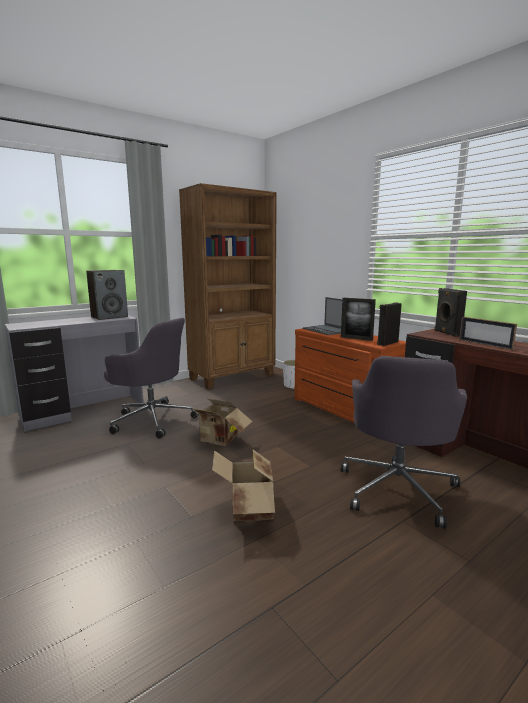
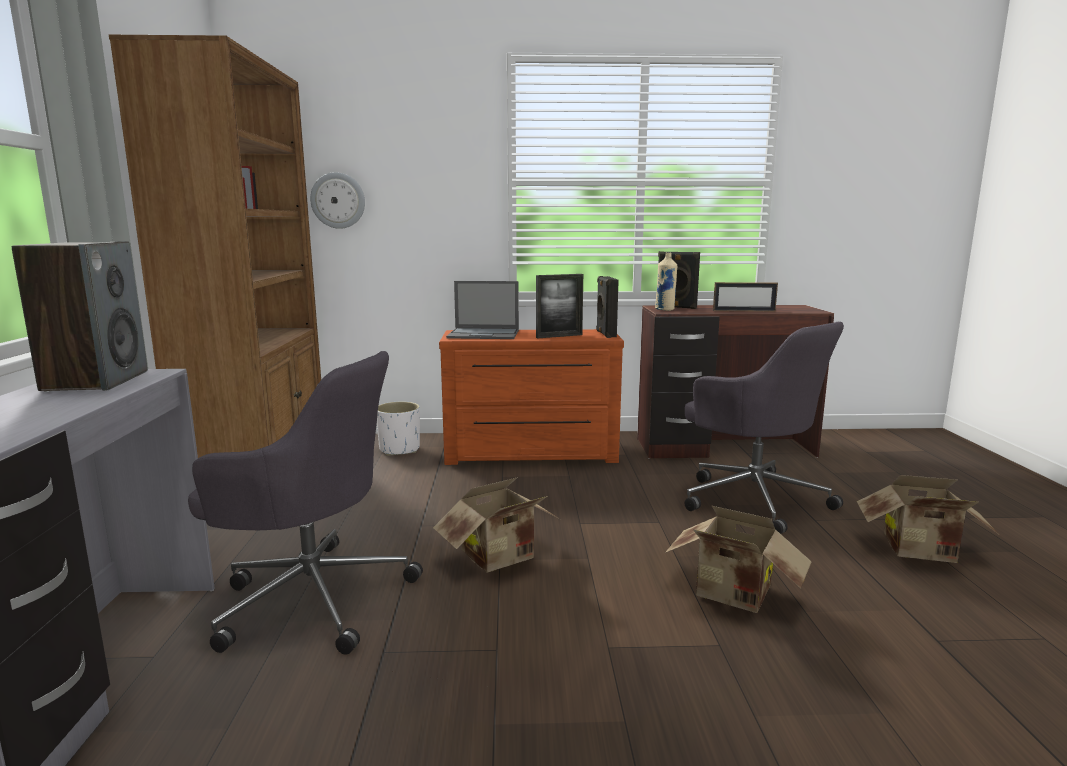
camera: 55 degrees left, 0 degrees up
grey office chair [104,318,199,439] -> grey office chair turned 45 degrees clockwise [188,351,423,655]
none -> wall clock [310,172,365,229]
none -> beige bottle [655,252,677,311]
none -> cardboard box [857,475,1001,563]

